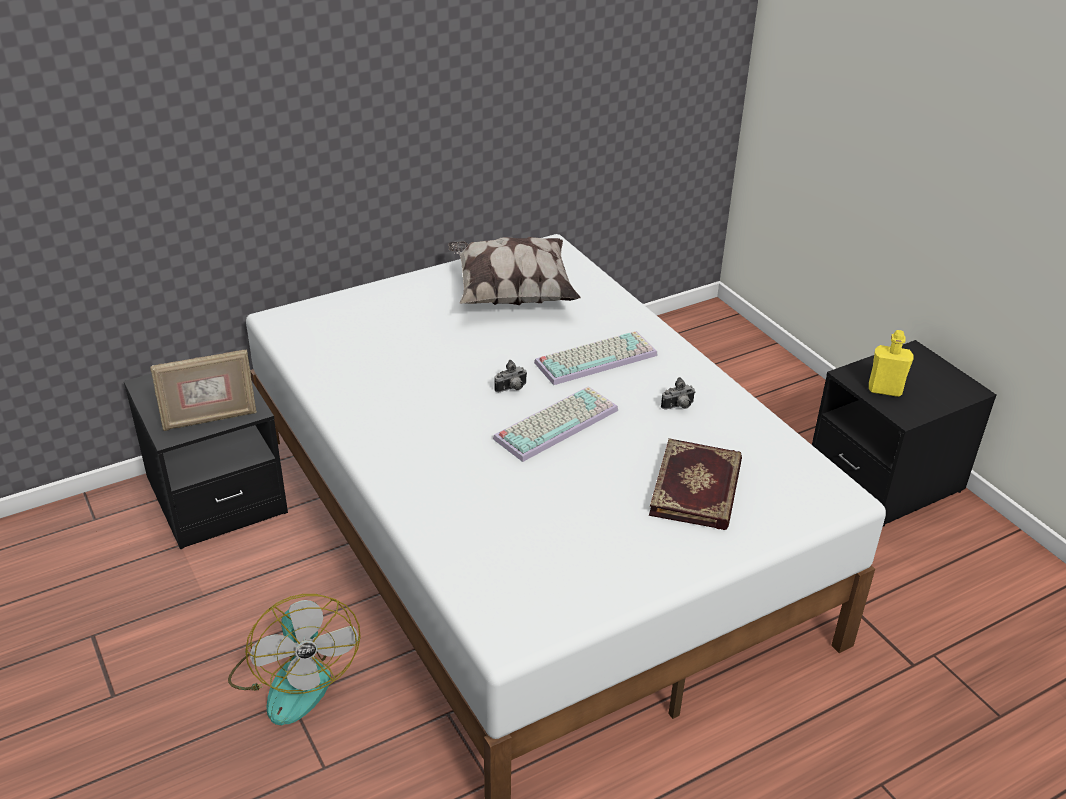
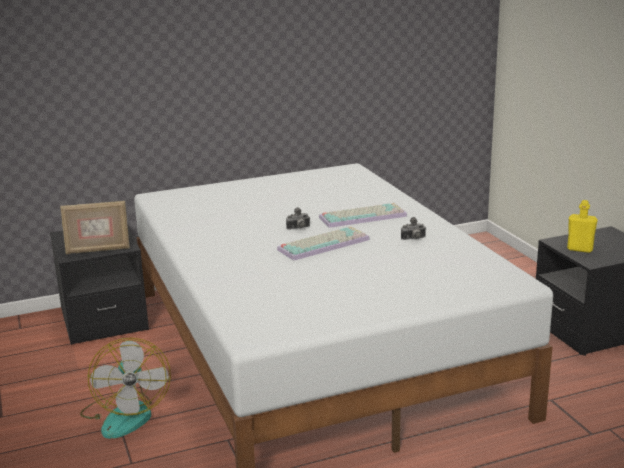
camera: 10 degrees right, 15 degrees down
pillow [448,237,581,305] -> none
book [649,438,742,530] -> none

